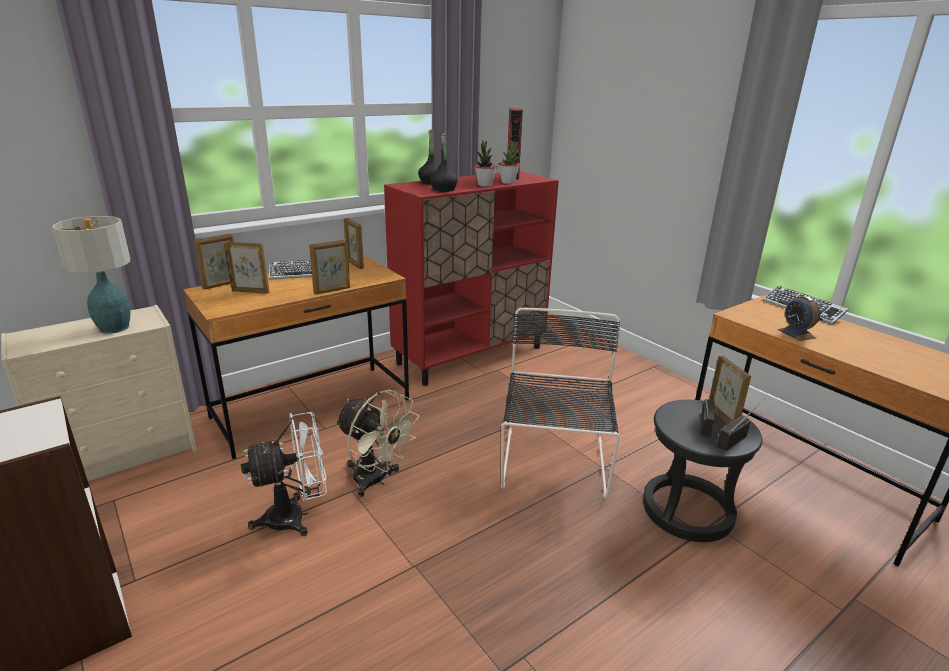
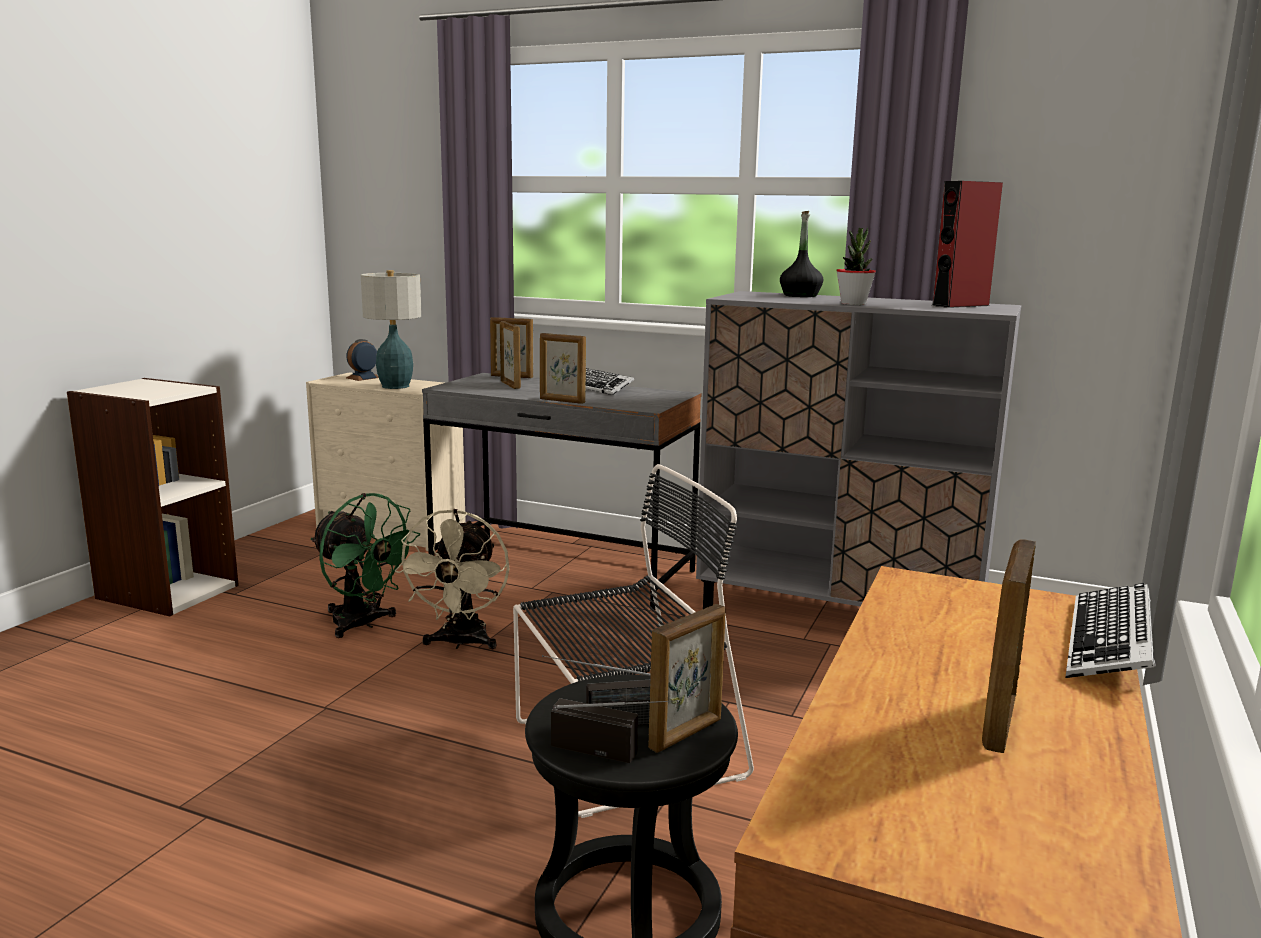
camera: 60 degrees right, 10 degrees down
brown desk [183,257,409,459] -> grey desk [422,373,702,610]
white fan [241,412,327,536] -> green fan [311,493,420,638]
picture frame [344,218,364,269] -> picture frame moved to [982,539,1036,753]
red cabinet [384,171,559,386] -> grey cabinet [696,291,1021,609]
black bottle [430,133,458,192] -> none
potted plant [498,140,520,184] -> none
alarm clock [778,296,821,341] -> alarm clock moved to [346,339,379,381]

